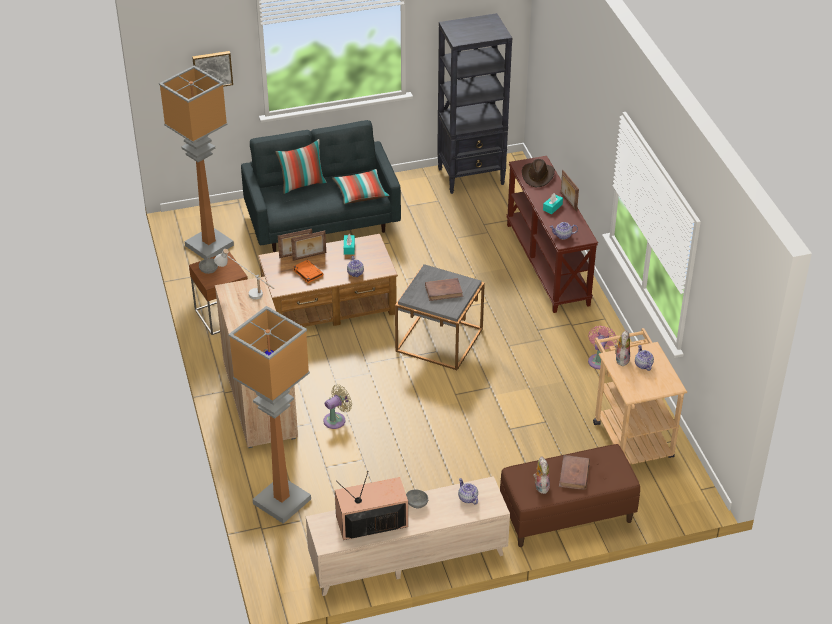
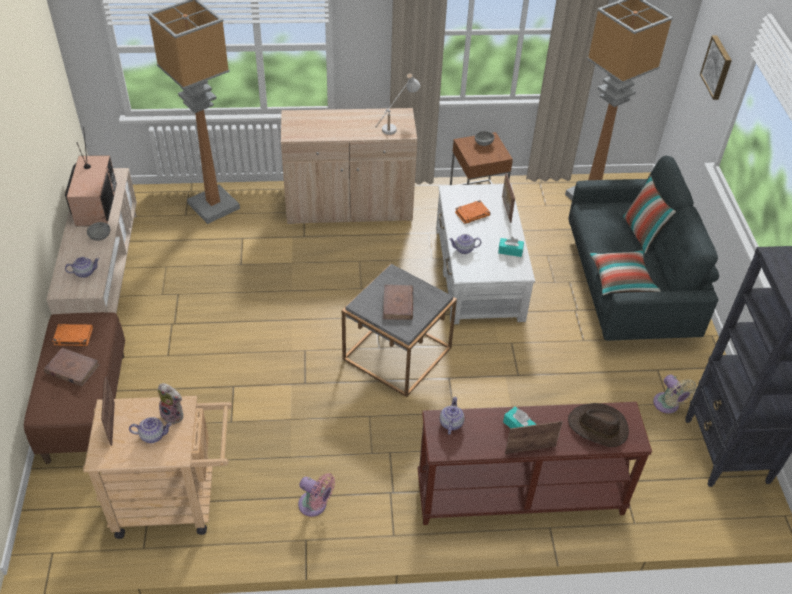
camera: 100 degrees right, 5 degrees up
brown coffee table [258,234,398,327] -> white coffee table [436,184,535,324]
picture frame [291,231,326,261] -> picture frame moved to [101,377,115,446]
beige fan [323,384,352,429] -> beige fan moved to [653,374,697,414]
plush toy [533,456,550,494] -> orange book [52,324,93,346]

